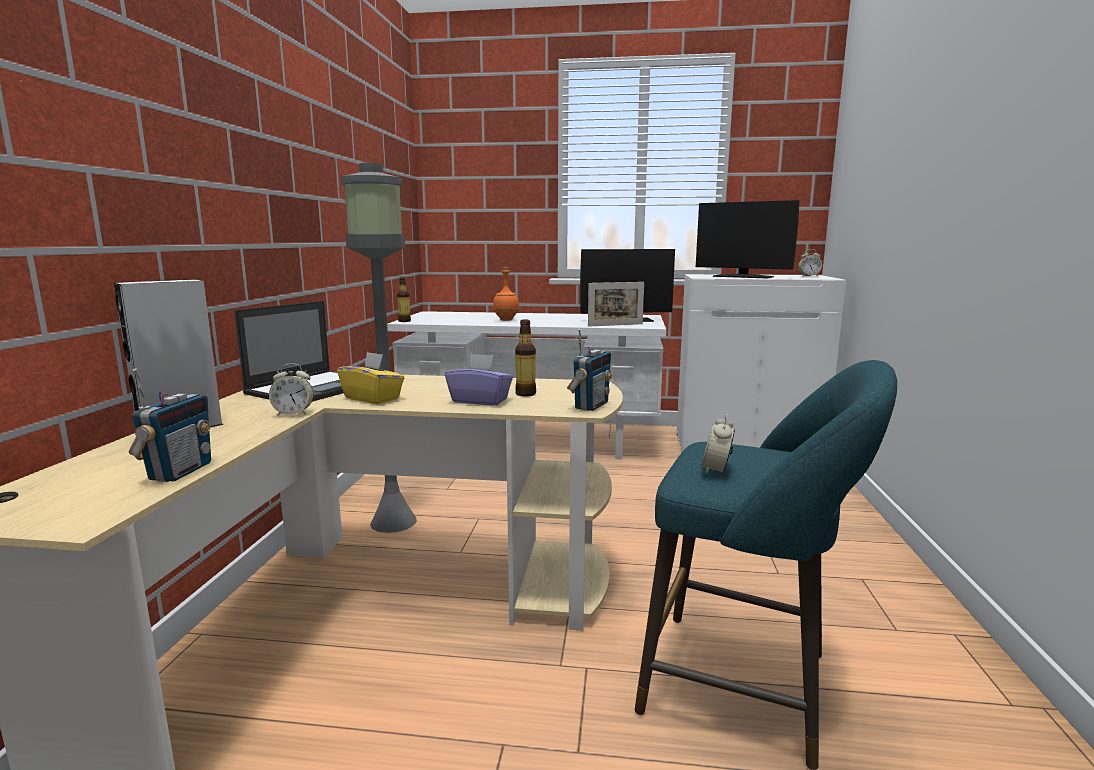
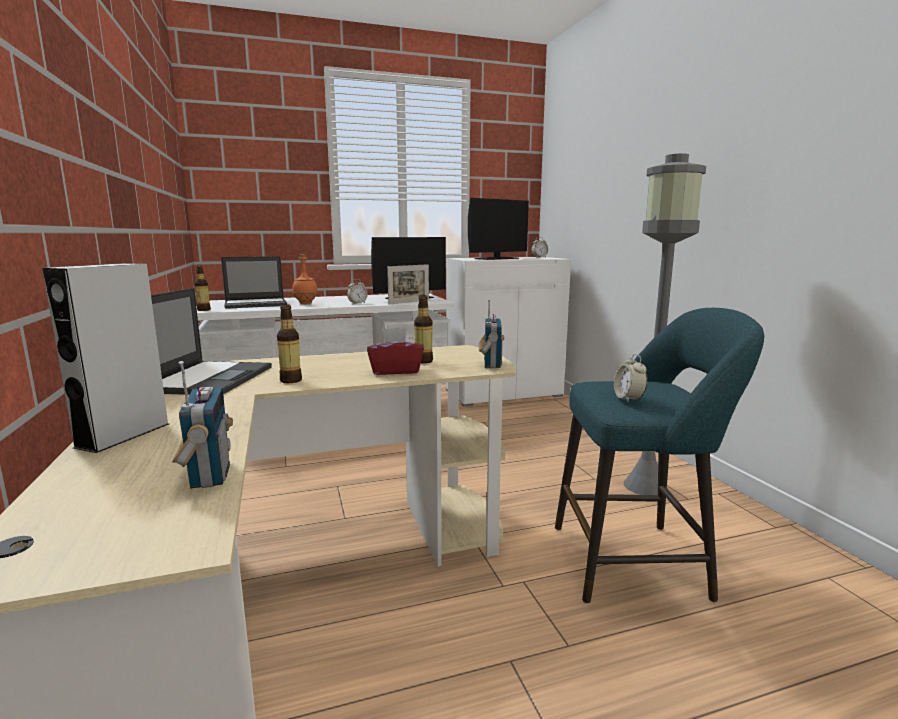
camera: 25 degrees left, 0 degrees up
alarm clock [269,363,314,416] -> alarm clock moved to [347,279,368,304]
yellow tissue box [337,352,405,405] -> bottle [277,304,302,383]
grey floor lamp [341,163,417,533] -> grey floor lamp moved to [624,154,706,495]
purple tissue box [445,354,513,406] -> red tissue box [367,328,424,375]
monitor [696,200,800,279] -> monitor turned 45 degrees counterclockwise [468,198,529,260]
none -> laptop [221,256,287,309]

